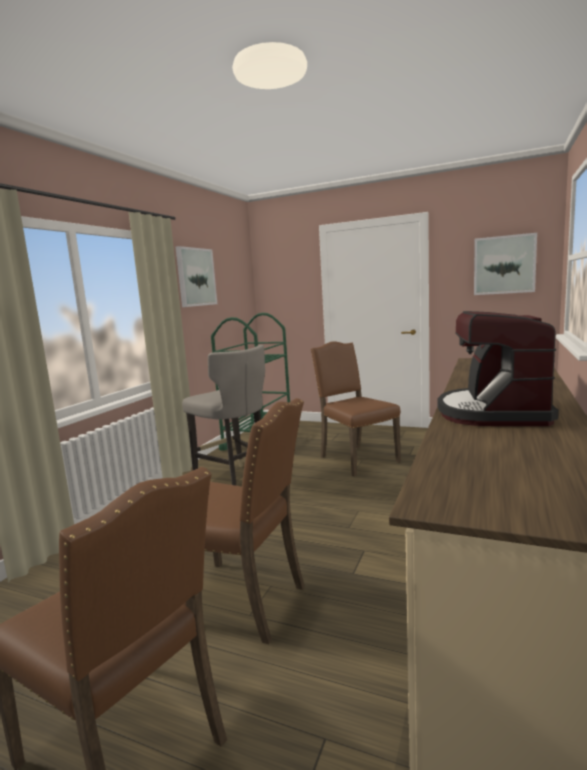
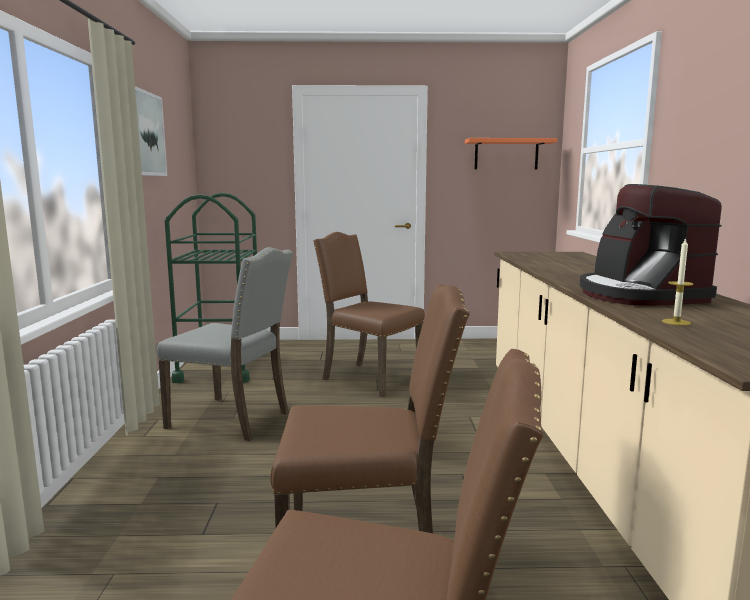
camera: 25 degrees left, 0 degrees up
grey stool [182,345,265,486] -> grey chair [156,247,293,441]
picture [474,233,537,295] -> orange shelf [465,138,557,169]
none -> candle [662,238,693,326]

